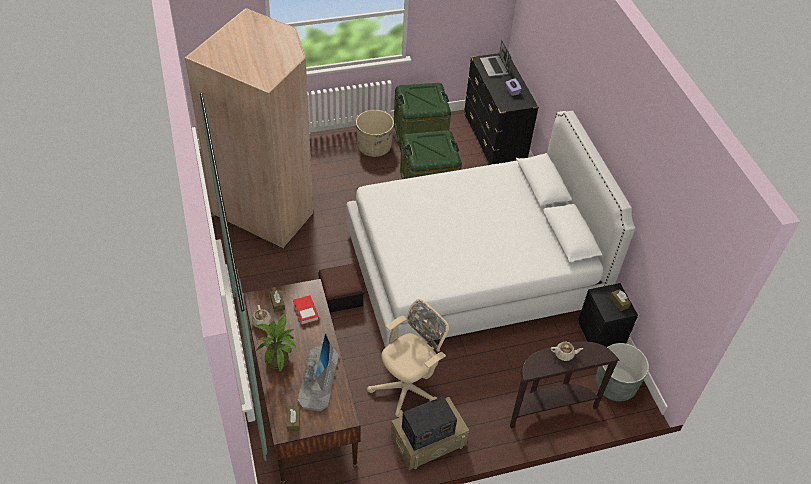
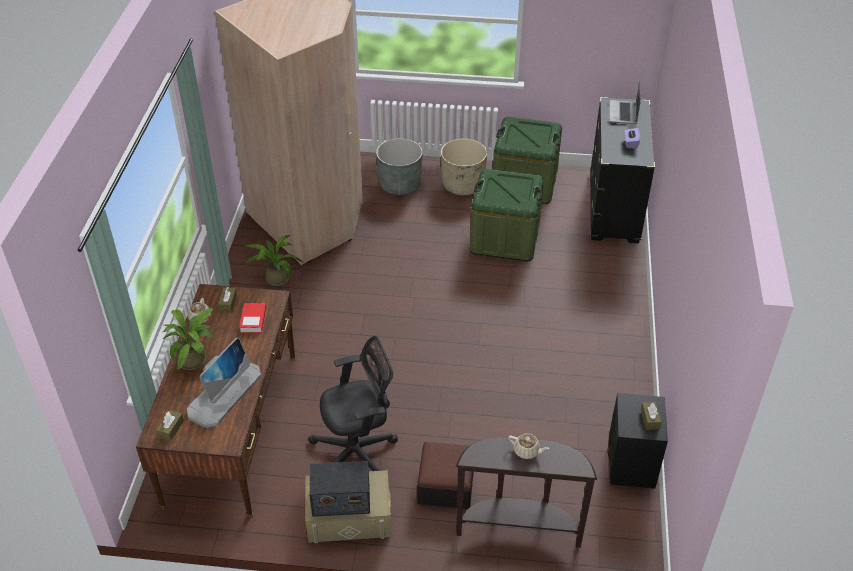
camera: 25 degrees right, 5 degrees down
ottoman [318,264,363,313] -> ottoman moved to [417,442,474,509]
white bed [346,111,635,348] -> none
beige office chair [367,299,449,418] -> black office chair [308,336,398,471]
grey planter [595,343,649,401] -> grey planter moved to [376,138,423,195]
none -> potted plant [245,235,302,286]

